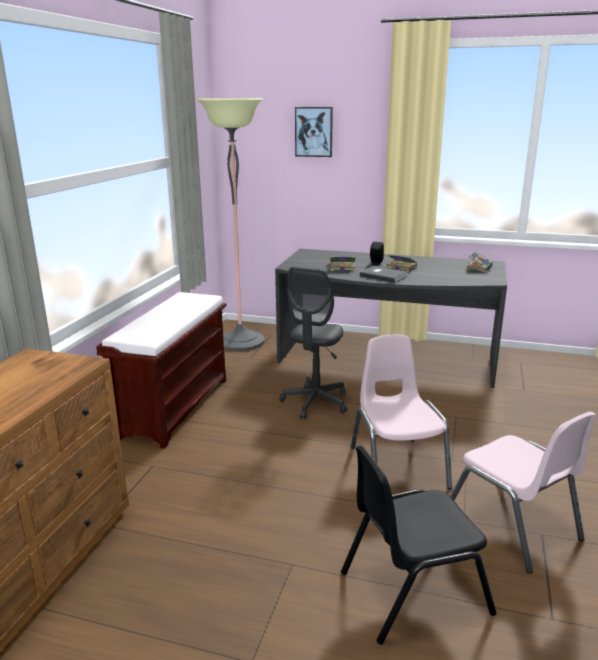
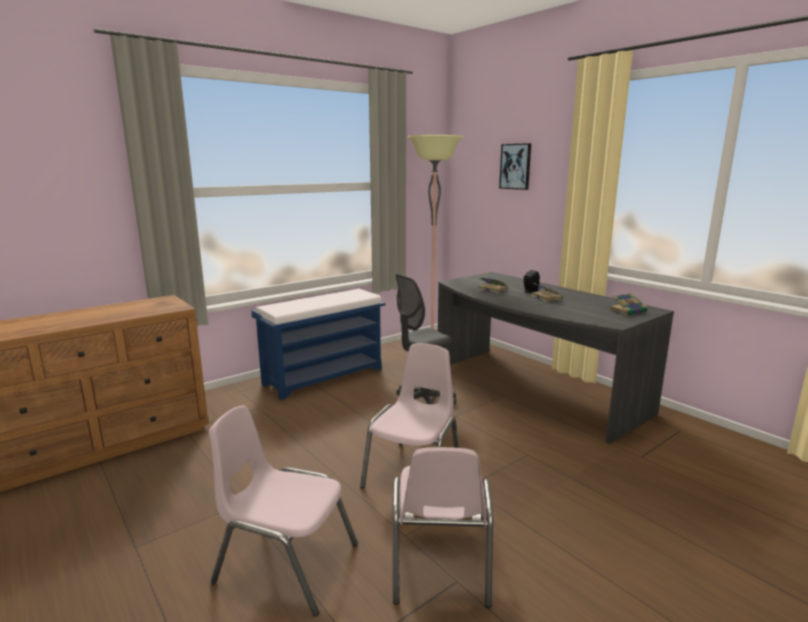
camera: 35 degrees right, 5 degrees down
brown bench [96,292,227,448] -> blue bench [251,289,385,400]
black chair [341,445,497,645] -> pink chair [209,405,358,616]
grey book [360,266,408,283] -> none

